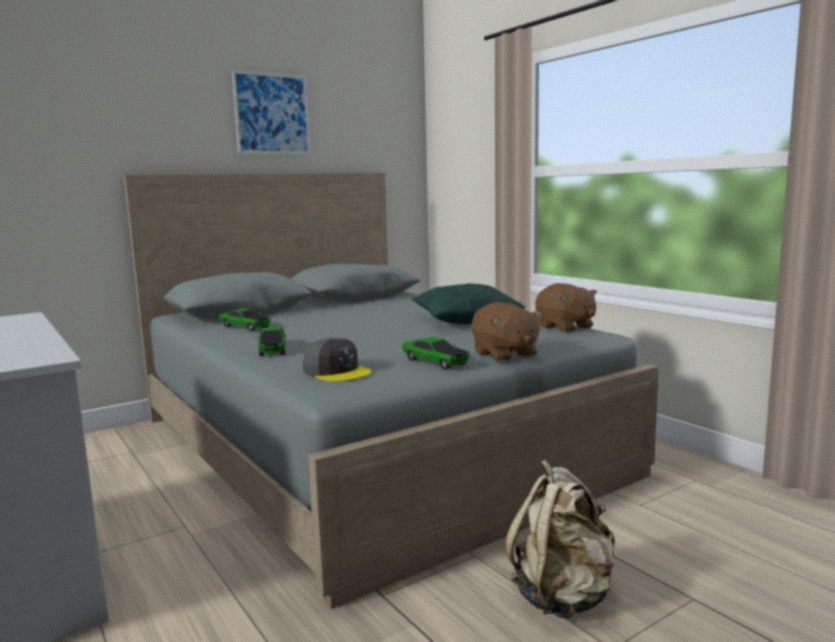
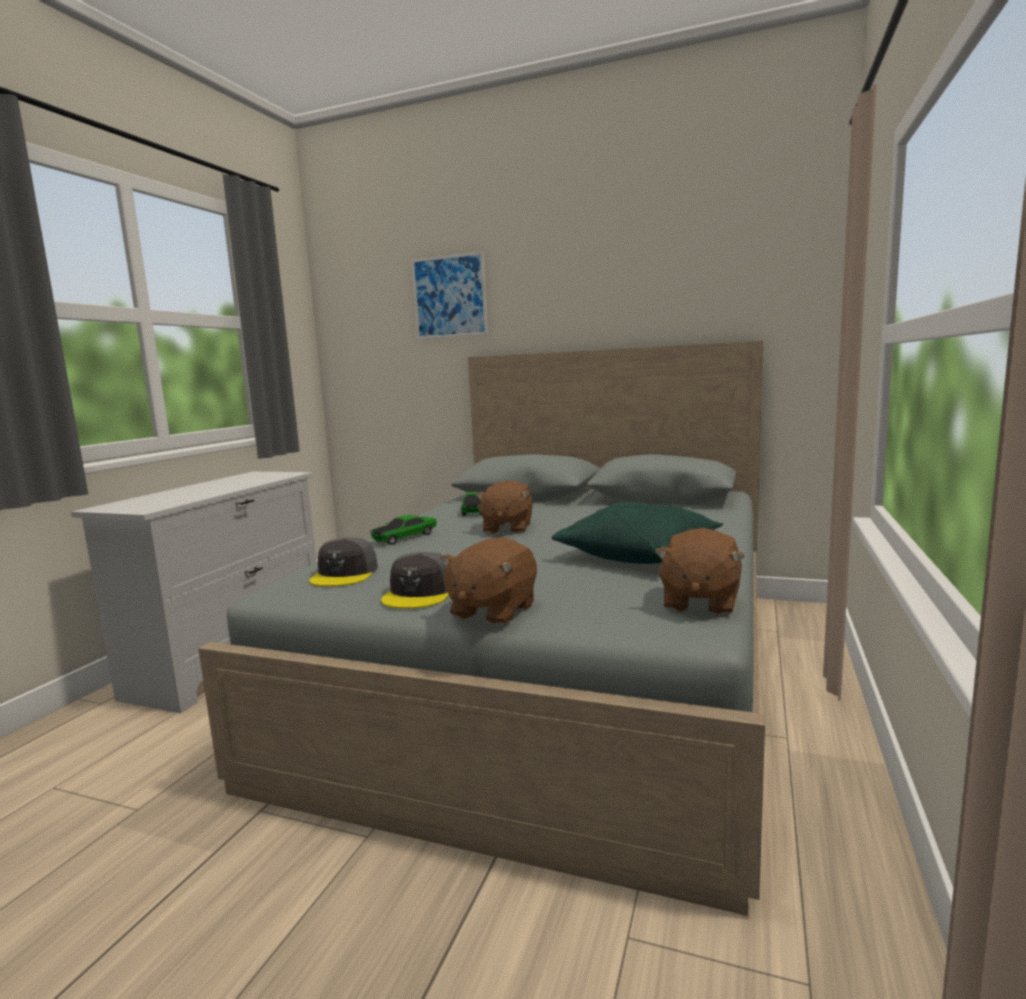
camera: 55 degrees right, 0 degrees up
picture [232,70,311,154] -> picture moved to [411,251,488,339]
toy car [402,337,470,370] -> grey cap [381,552,449,609]
beige backpack [505,460,615,619] -> none
none -> brown plush toy [475,480,533,533]

